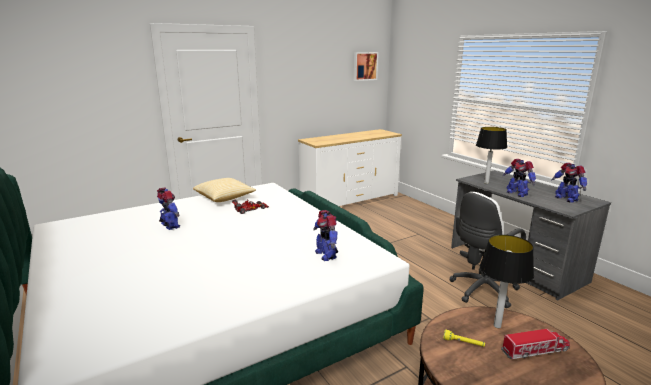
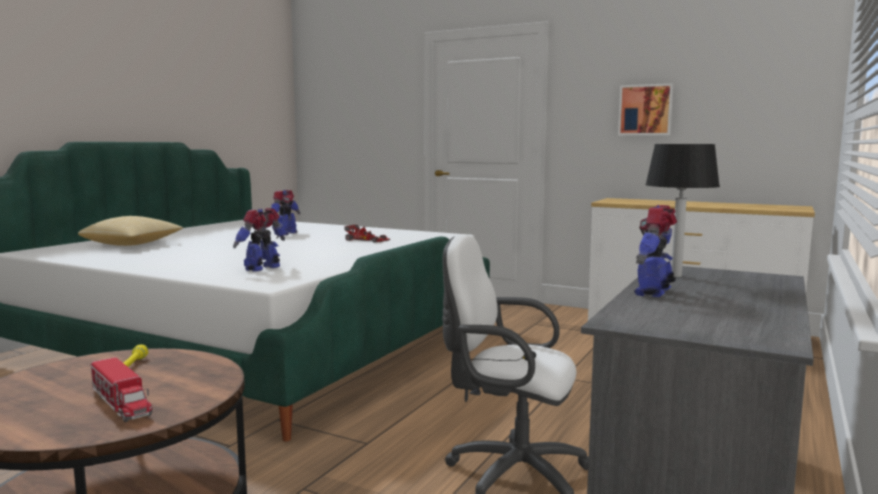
camera: 60 degrees right, 10 degrees down
pillow [193,178,256,202] -> pillow moved to [78,216,183,246]
picture [354,52,378,81] -> picture moved to [618,83,674,135]
table lamp [480,235,534,328] -> none
toy robot [552,163,587,203] -> none

